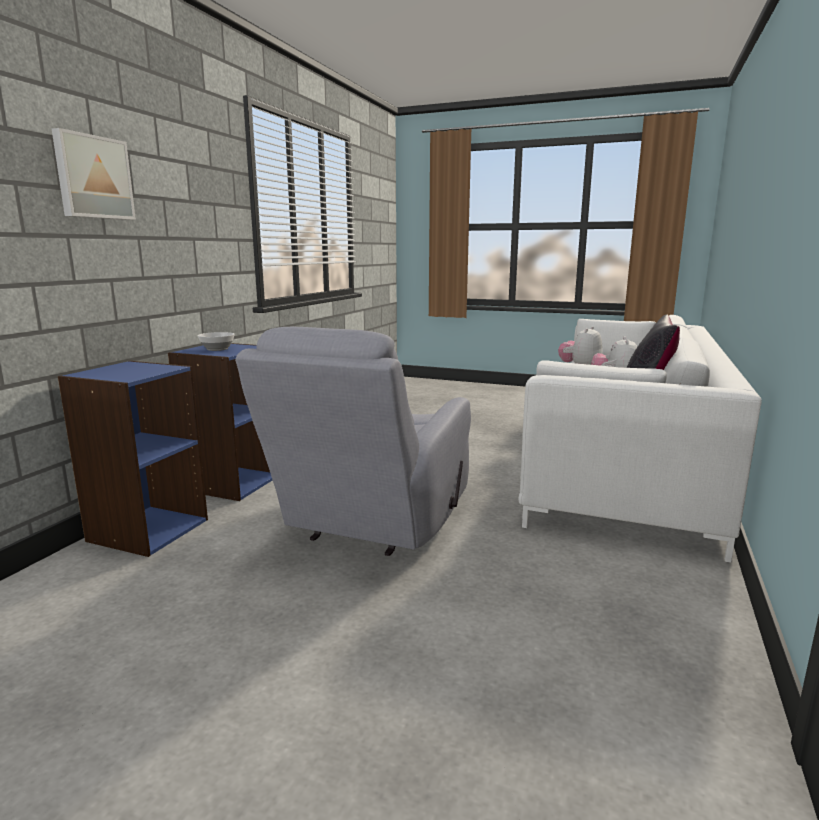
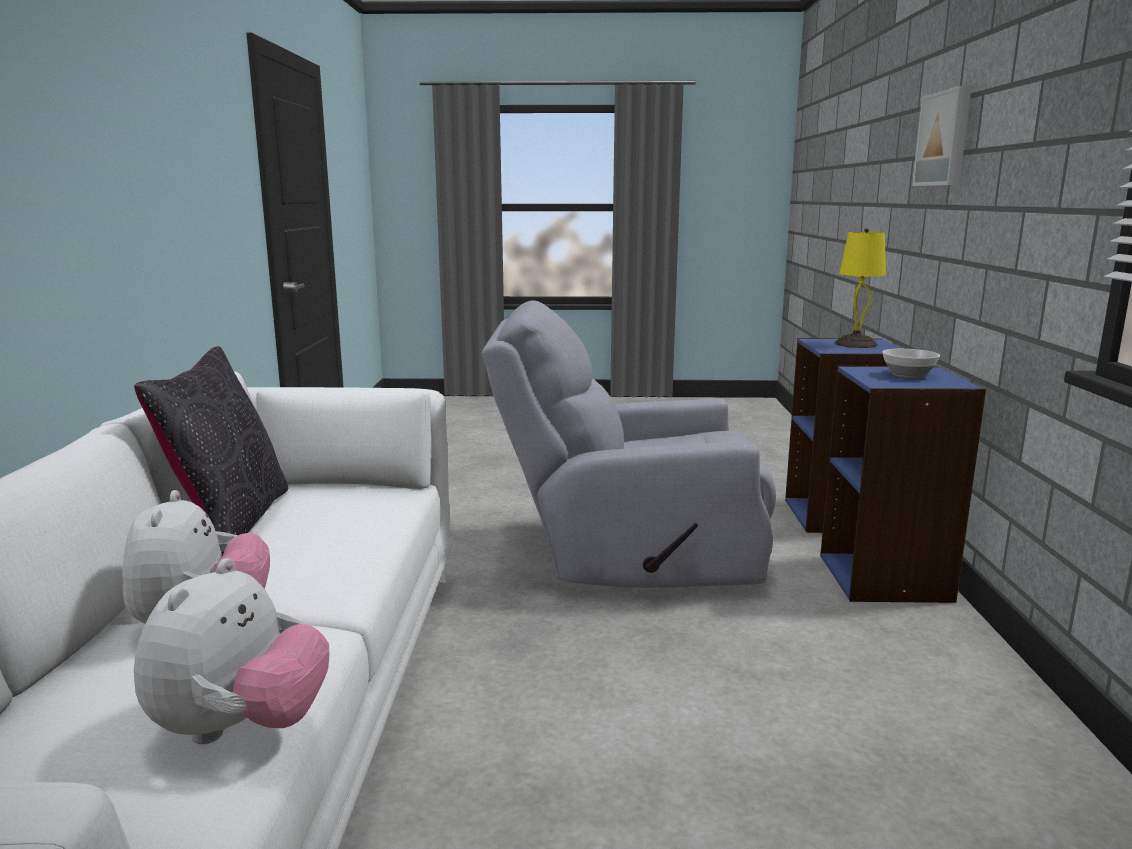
camera: 160 degrees right, 0 degrees up
grey armchair [235,327,471,556] -> grey armchair turned 90 degrees counterclockwise [482,300,776,588]
none -> yellow table lamp [834,228,886,348]

